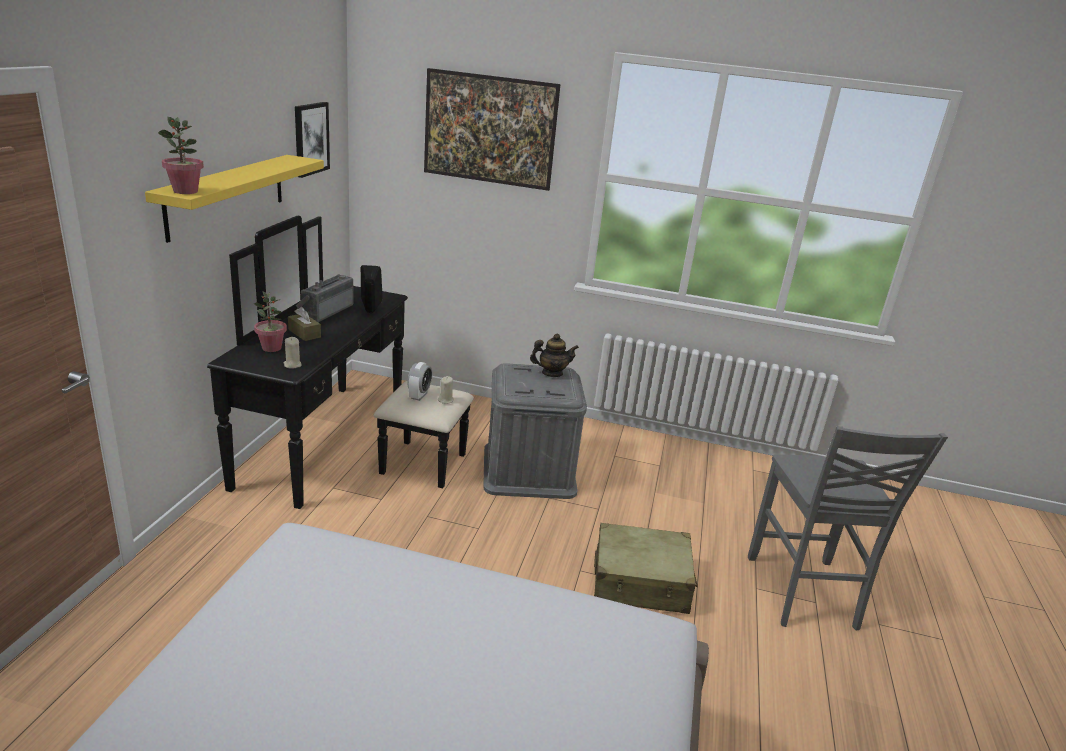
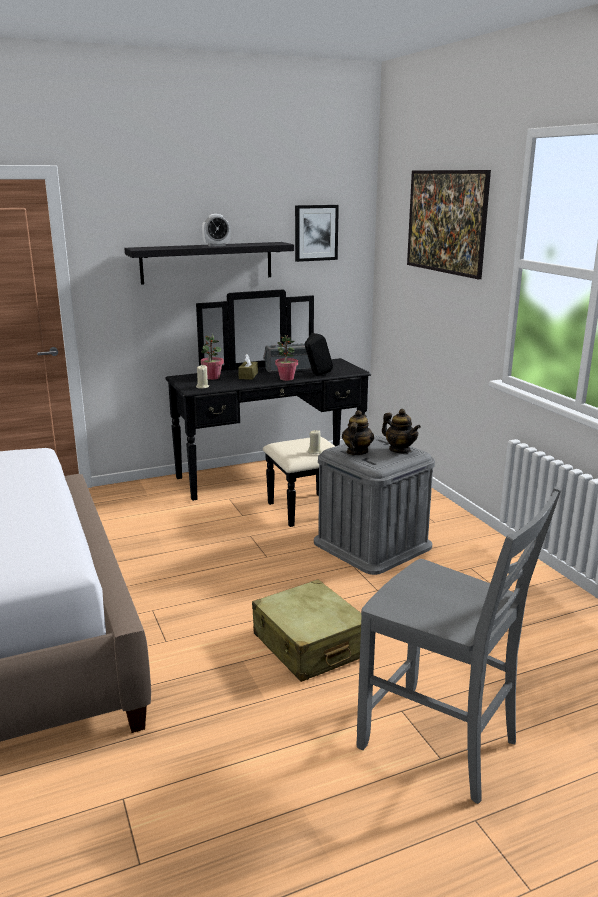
camera: 55 degrees right, 5 degrees down
yellow shelf [145,155,324,243] -> black shelf [124,242,294,285]
potted plant [158,117,204,194] -> potted plant moved to [275,335,298,381]
alarm clock [407,362,432,401] -> alarm clock moved to [202,214,231,247]
grey chair [748,426,948,631] -> grey chair turned 105 degrees counterclockwise [357,486,561,804]
none -> teapot [342,410,374,455]

